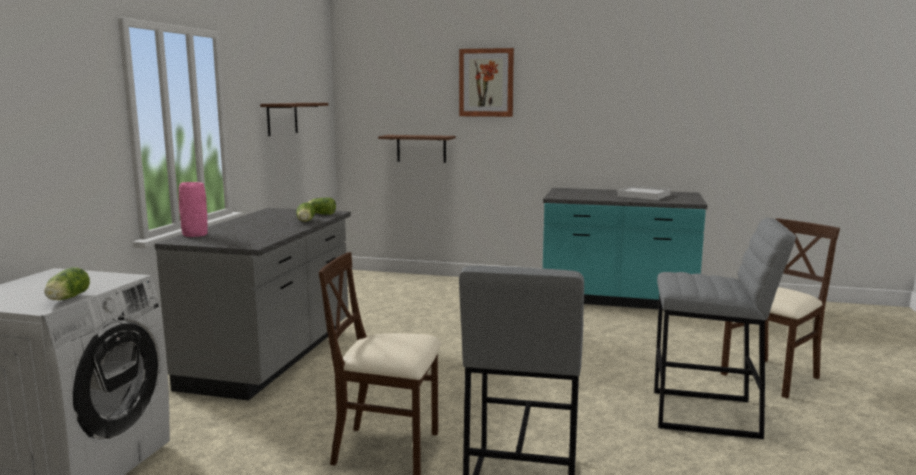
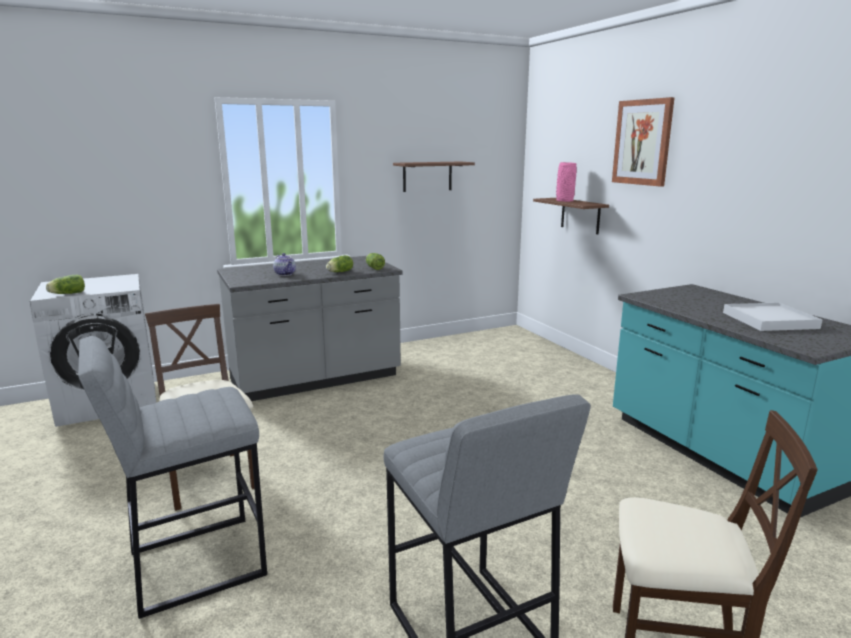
camera: 50 degrees right, 5 degrees up
pink vase [179,182,208,237] -> pink vase moved to [556,162,577,202]
none -> teapot [273,253,296,276]

